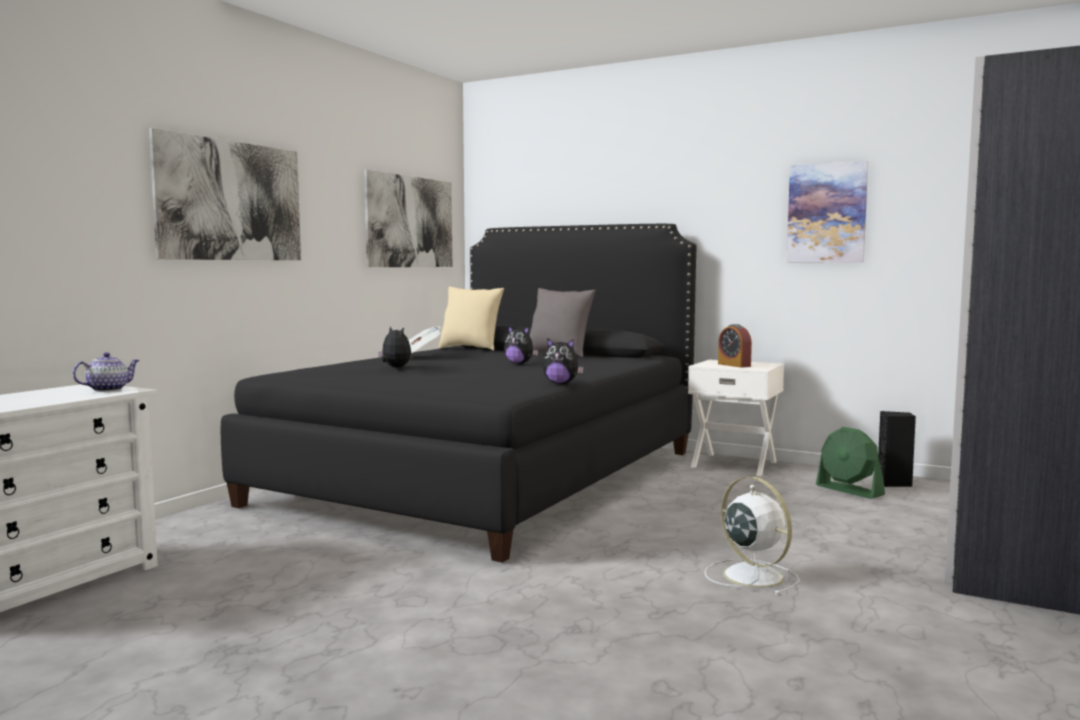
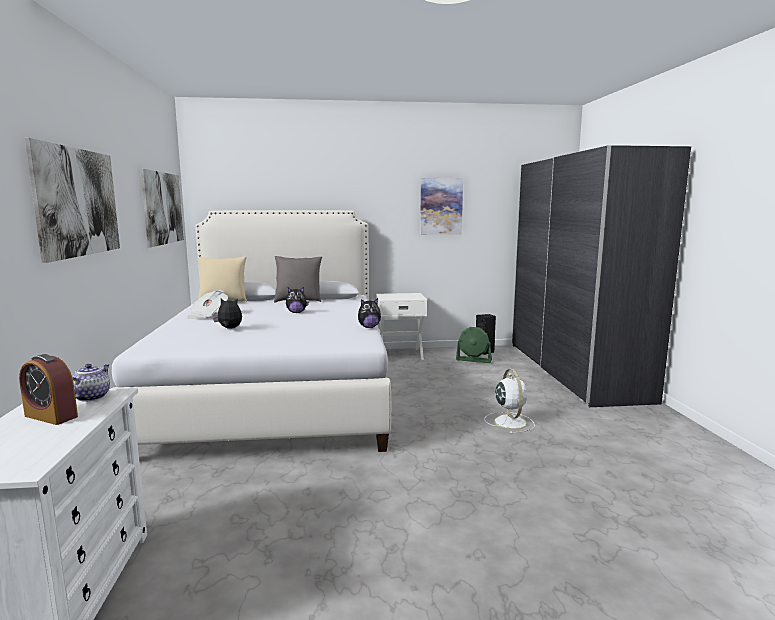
camera: 35 degrees left, 5 degrees up
black bed [221,224,696,563] -> white bed [111,210,391,452]
white fan [704,477,800,595] -> white fan turned 60 degrees clockwise [485,369,535,434]
alarm clock [718,324,752,368] -> alarm clock moved to [19,354,78,425]

